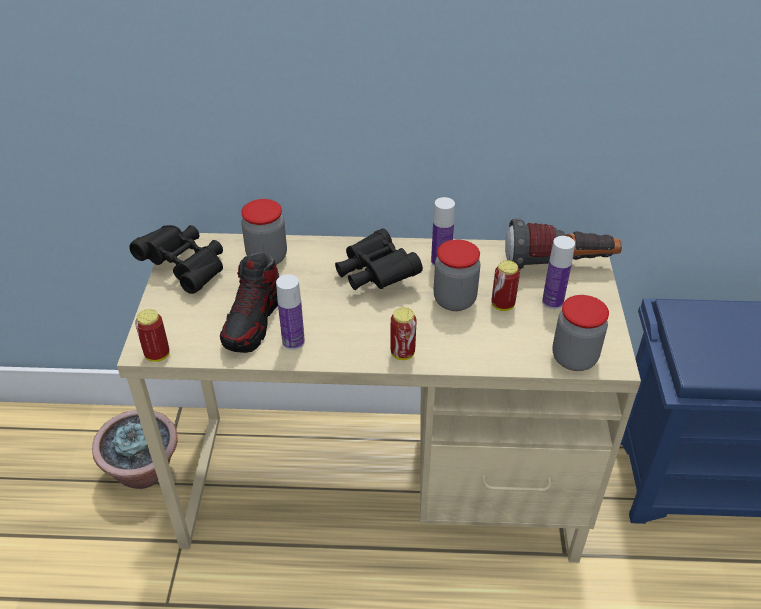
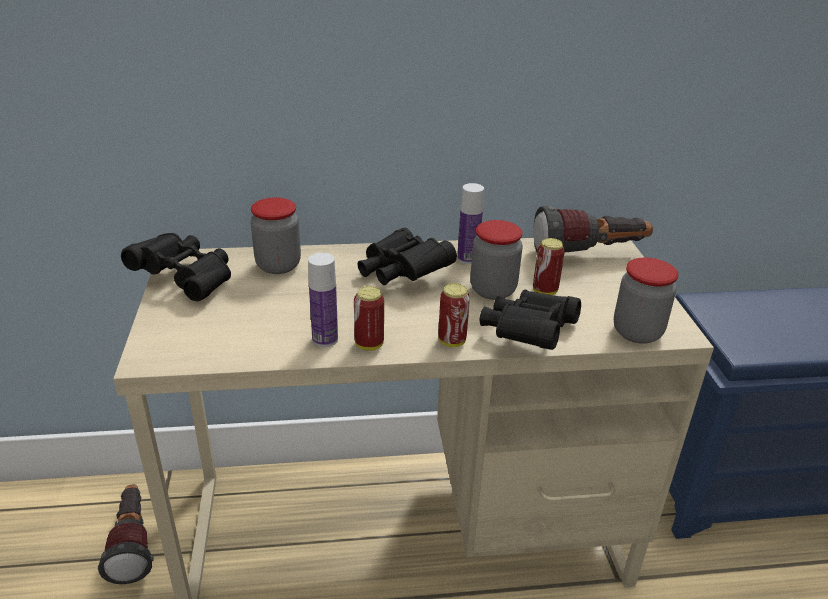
camera: 10 degrees left, 10 degrees down
potted plant [92,410,178,489] -> flashlight [98,484,154,584]
can [135,309,170,362] -> can moved to [354,286,384,351]
shoe [220,252,279,353] -> none
bottle [542,236,575,309] -> none
none -> black binoculars [480,289,581,350]

